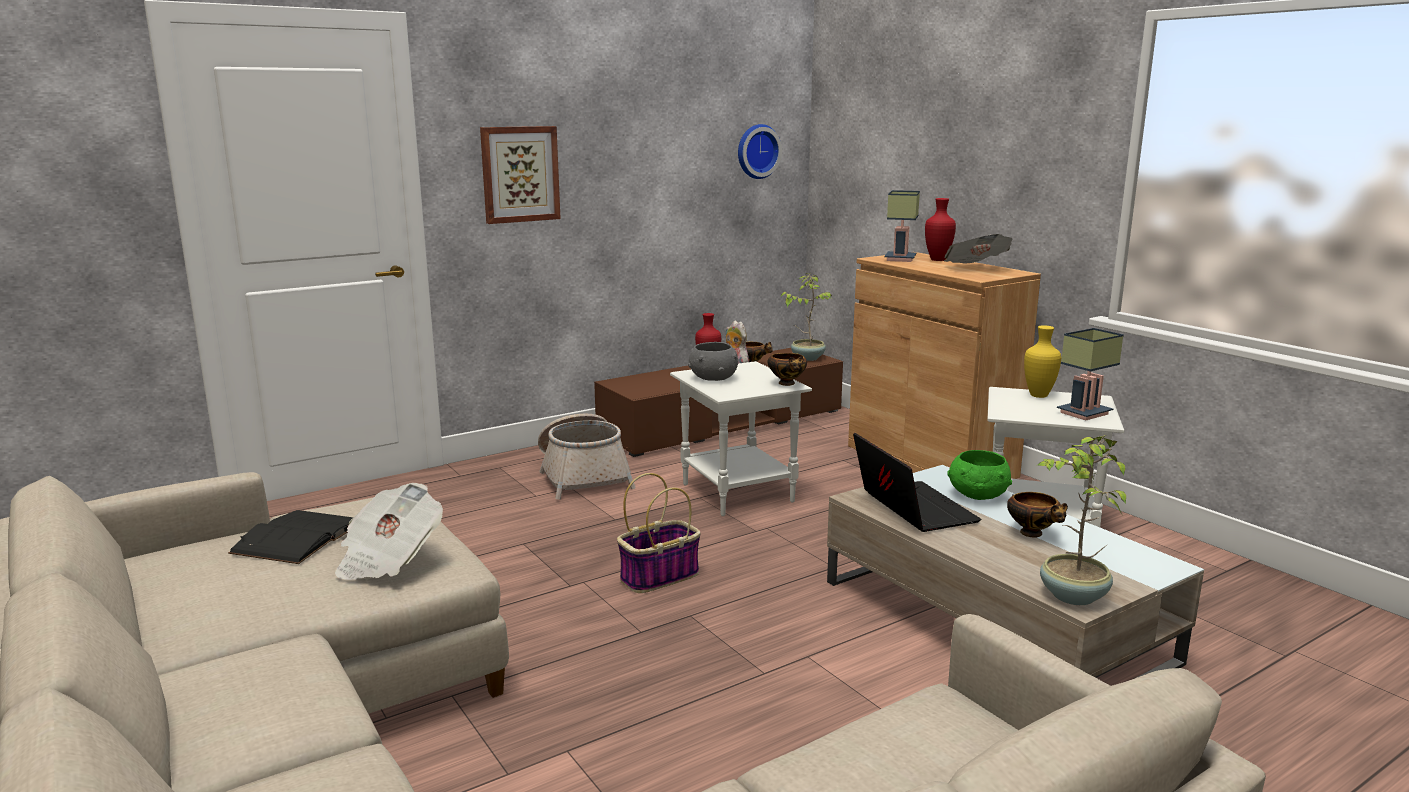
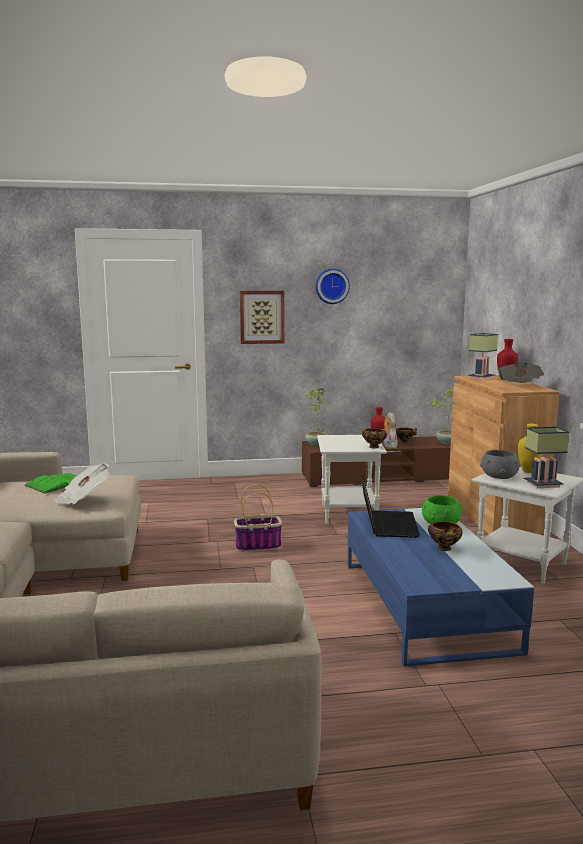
camera: 25 degrees right, 5 degrees down
black book [228,510,353,564] -> green book [25,473,76,494]
basket [538,414,636,500] -> none
grey bowl [688,342,739,381] -> grey bowl moved to [480,450,521,479]
wall clock [738,124,782,179] -> wall clock moved to [316,269,350,304]
beige coffee table [827,465,1204,679] -> blue coffee table [348,508,534,666]
potted plant [1038,435,1126,605] -> potted plant moved to [305,388,327,446]

